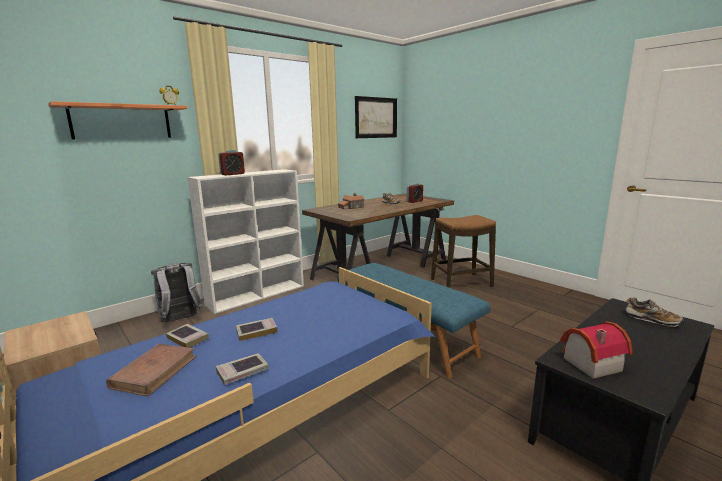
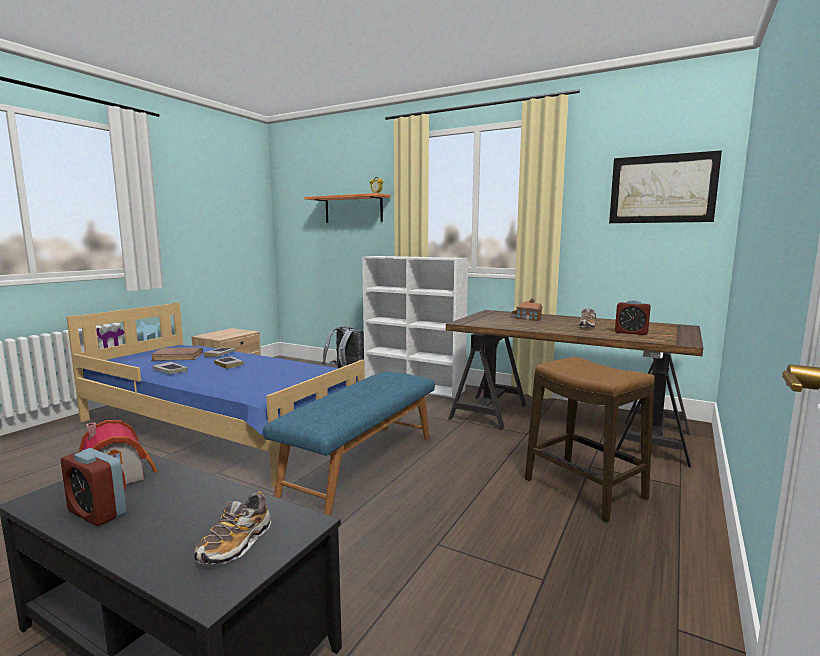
camera: 70 degrees right, 5 degrees down
alarm clock [218,150,245,175] -> alarm clock moved to [61,448,126,526]

